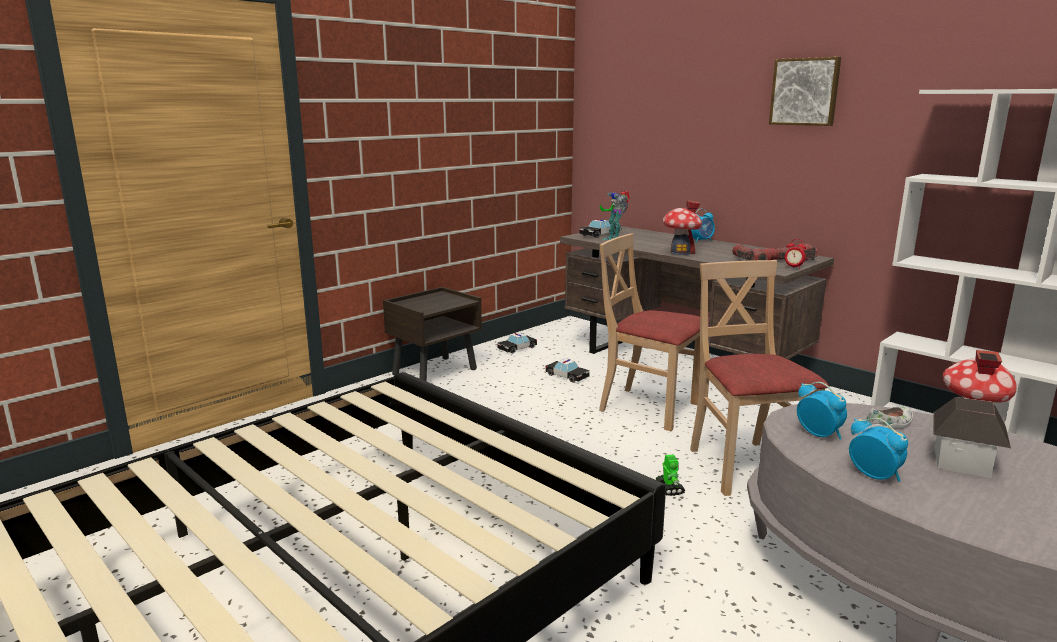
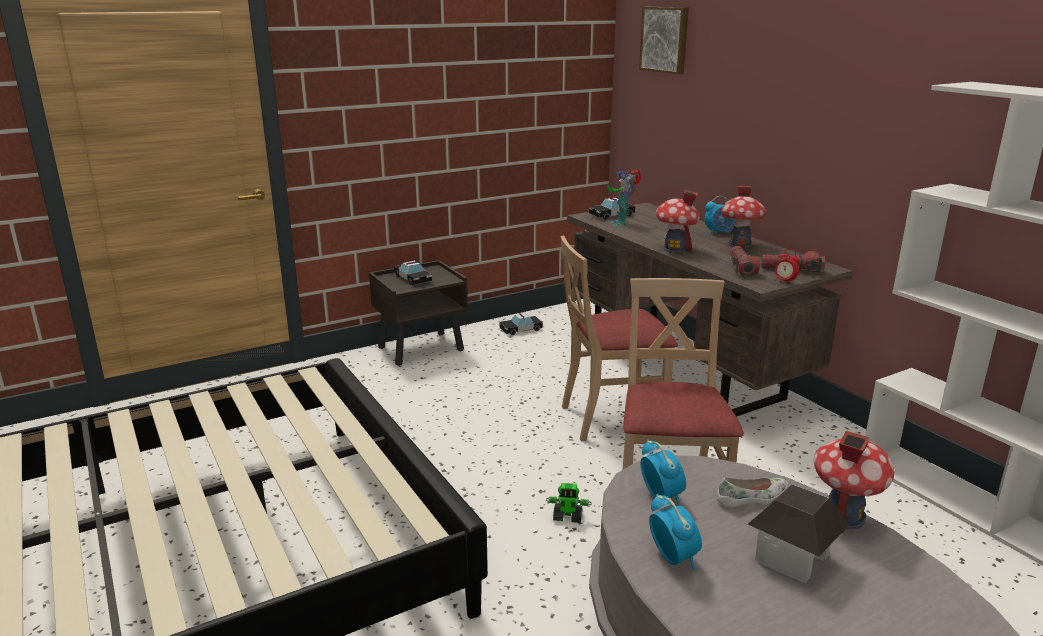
camera: 15 degrees right, 5 degrees up
toy car [545,359,590,382] -> toy car moved to [394,261,432,285]
beige chair [599,233,700,431] -> beige chair turned 60 degrees counterclockwise [561,235,678,441]
toy robot [656,454,685,496] -> toy robot turned 90 degrees clockwise [546,483,592,523]
picture [769,57,841,126] -> picture moved to [639,7,689,74]
none -> toy house [721,186,766,249]

